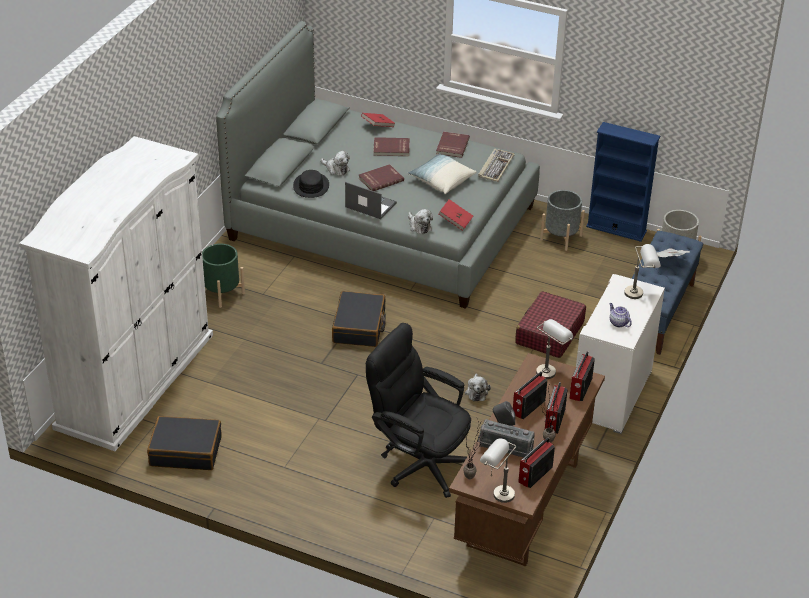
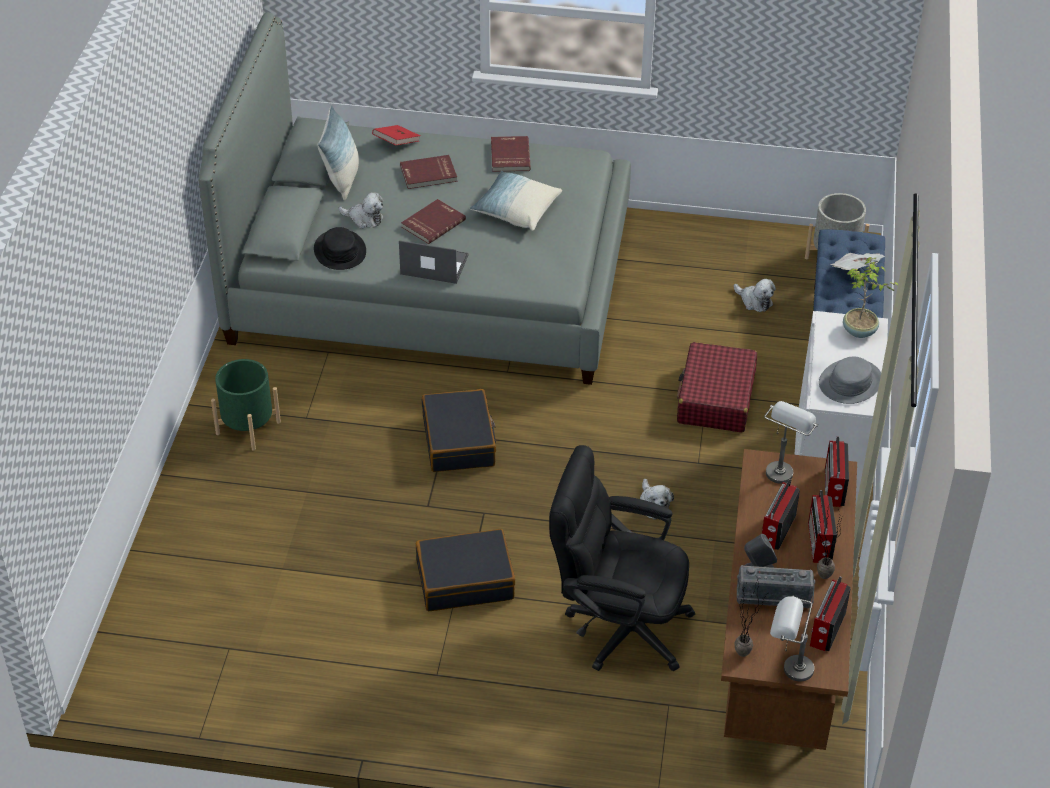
camera: 15 degrees left, 5 degrees up
white wardrobe [19,136,213,451] -> none
black suitcase [147,416,222,470] -> black suitcase moved to [416,529,515,611]
plush toy [408,209,433,234] -> plush toy moved to [734,279,776,312]
red book [438,199,473,231] -> none
keyboard [478,149,515,182] -> none
grey planter [540,190,585,251] -> none
blue bookcase [586,122,660,242] -> none
teapot [609,303,632,327] -> grey hat [819,357,881,404]
grey table lamp [624,244,661,299] -> potted plant [843,257,898,338]
none -> pillow [317,105,359,201]

